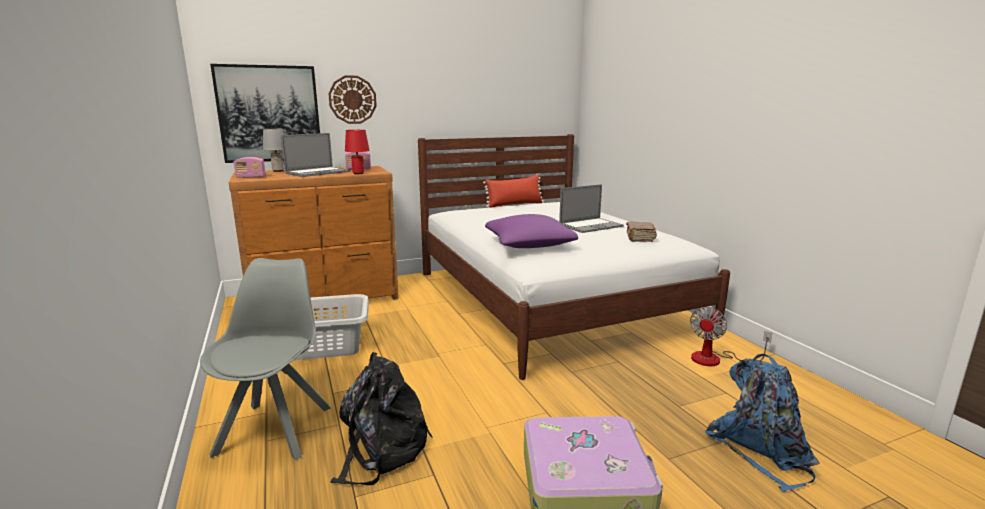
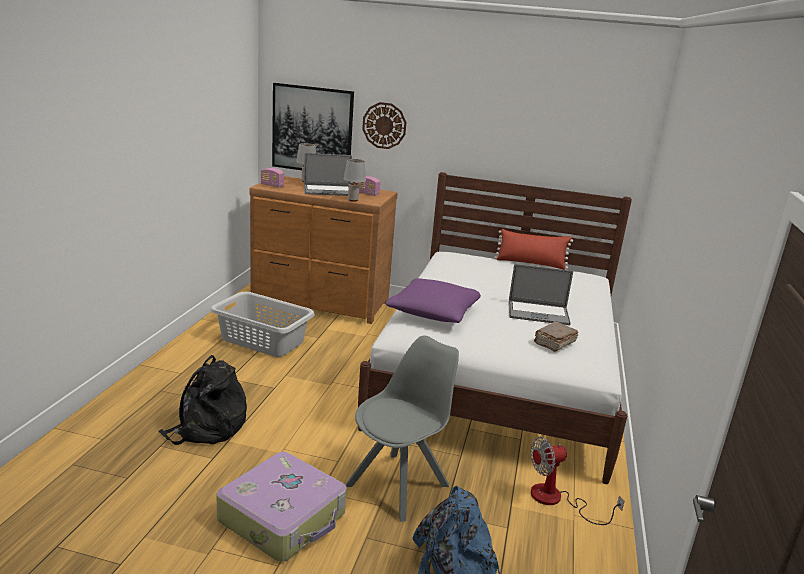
camera: 35 degrees right, 5 degrees up
grey chair [200,258,331,460] -> grey chair moved to [346,335,459,522]
red table lamp [345,130,370,174] -> grey table lamp [344,159,366,202]

